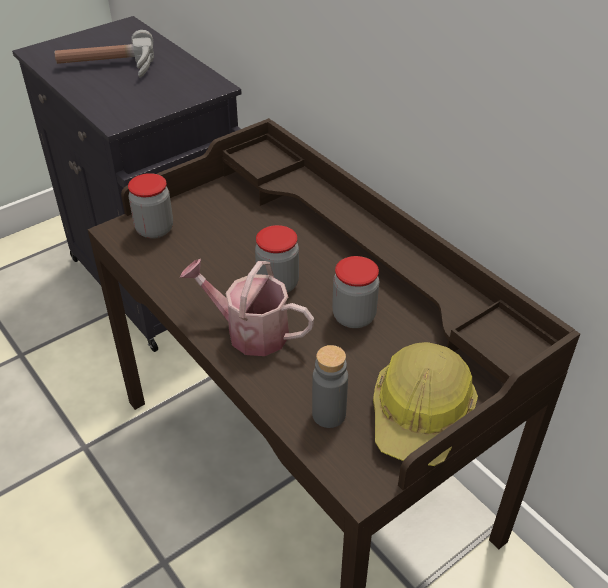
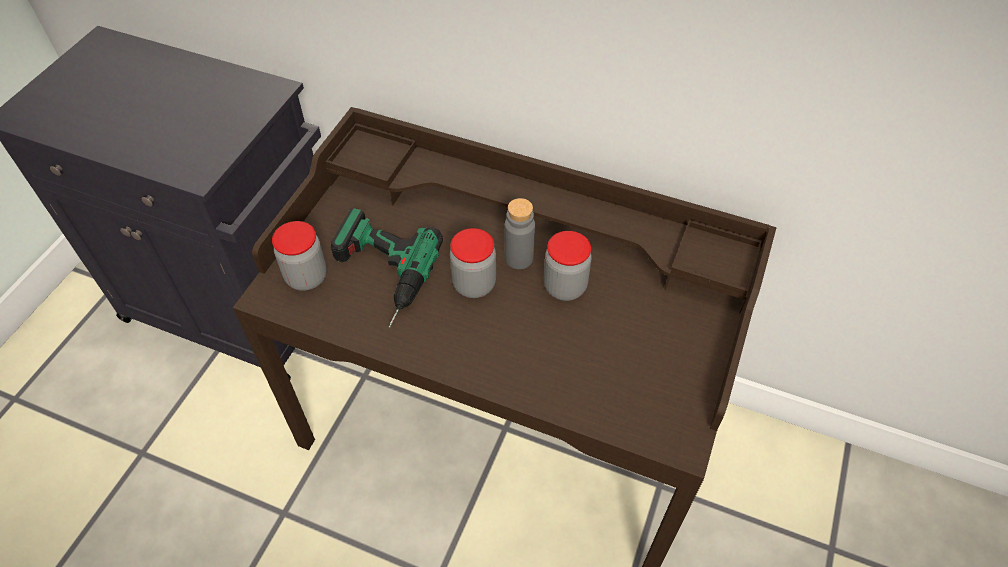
camera: 30 degrees left, 10 degrees up
hammer [55,30,154,78] -> none
watering can [179,259,314,356] -> none
grey bottle [312,345,348,428] -> grey bottle moved to [505,198,535,269]
hard hat [373,342,478,466] -> none
none -> power drill [331,208,443,328]

